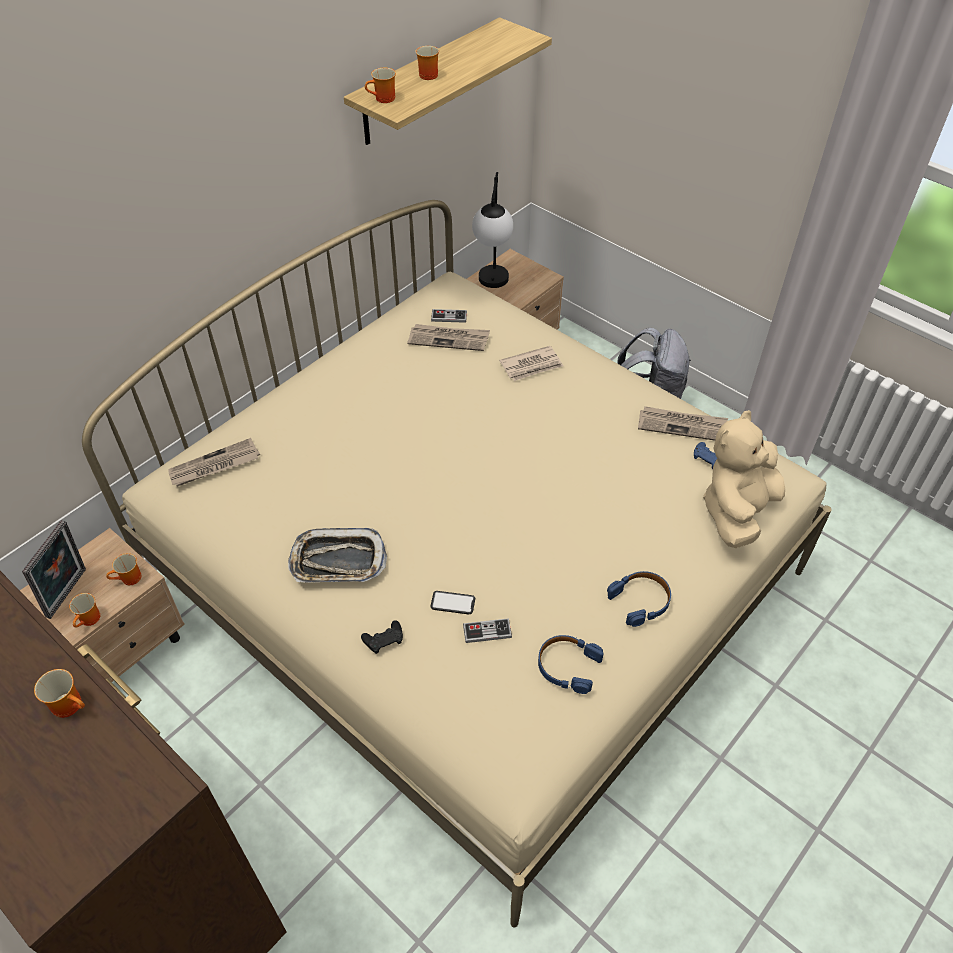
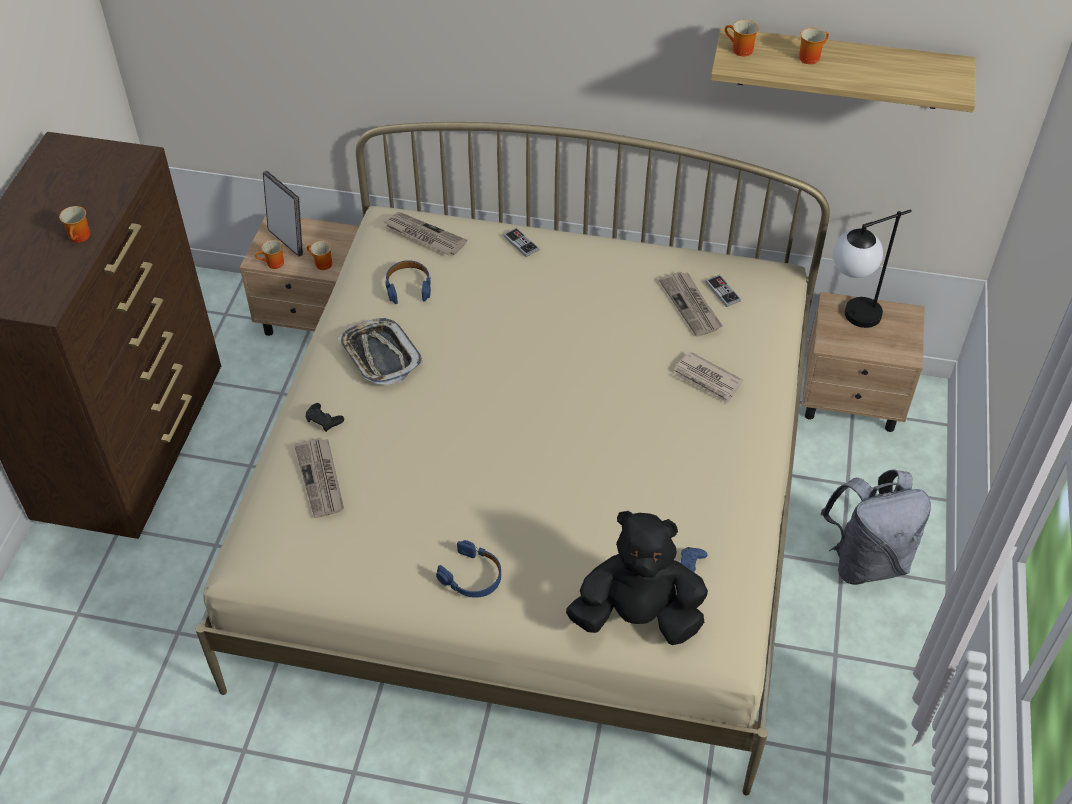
camera: 60 degrees right, 0 degrees up
picture frame [22,520,86,619] -> picture frame turned 120 degrees counterclockwise [263,171,303,257]
phone [430,591,475,614] -> none
game controller [463,618,512,643] -> game controller moved to [503,228,539,257]
blue headphones [538,635,603,694] -> blue headphones moved to [385,260,431,304]
newspaper [638,406,728,441] -> newspaper moved to [294,438,344,518]
beige plush toy [703,410,785,548] -> black plush toy [566,511,708,645]

